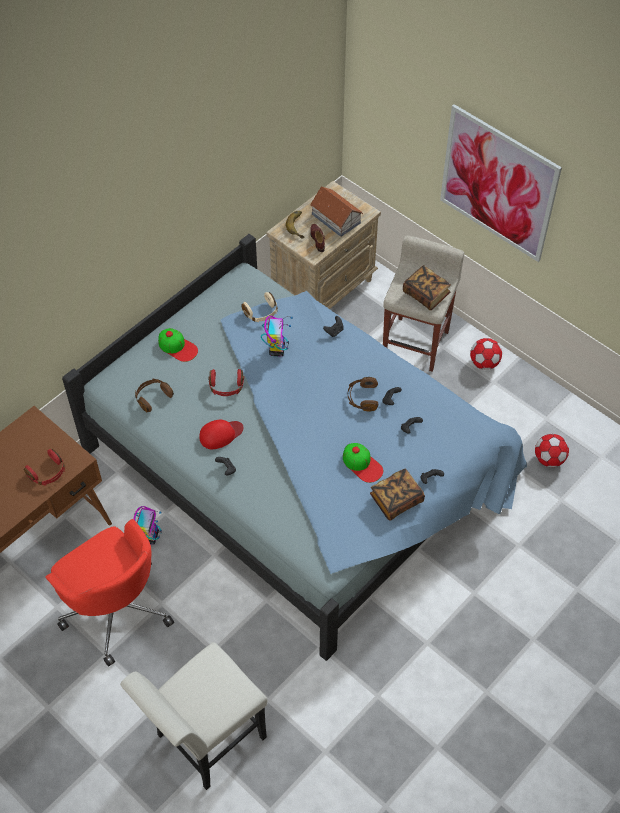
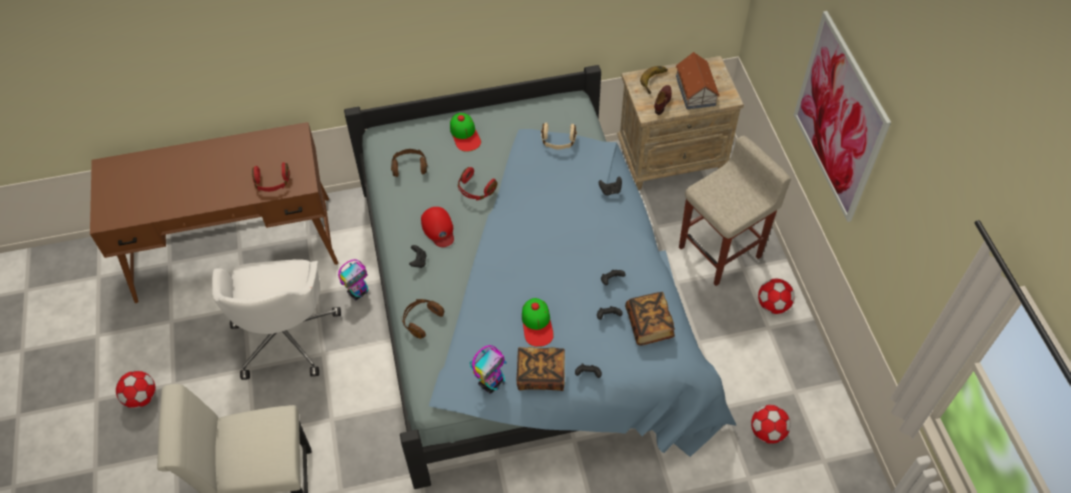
camera: 35 degrees right, 0 degrees up
red office chair [45,519,174,666] -> white office chair [212,259,341,380]
red cap [200,420,243,449] -> red cap turned 60 degrees clockwise [421,207,454,247]
toy robot [261,316,293,356] -> toy robot moved to [470,345,507,394]
brown headphones [348,377,378,411] -> brown headphones moved to [401,299,445,339]
book [403,265,451,310] -> book moved to [625,292,675,346]
none -> football [116,371,156,408]

